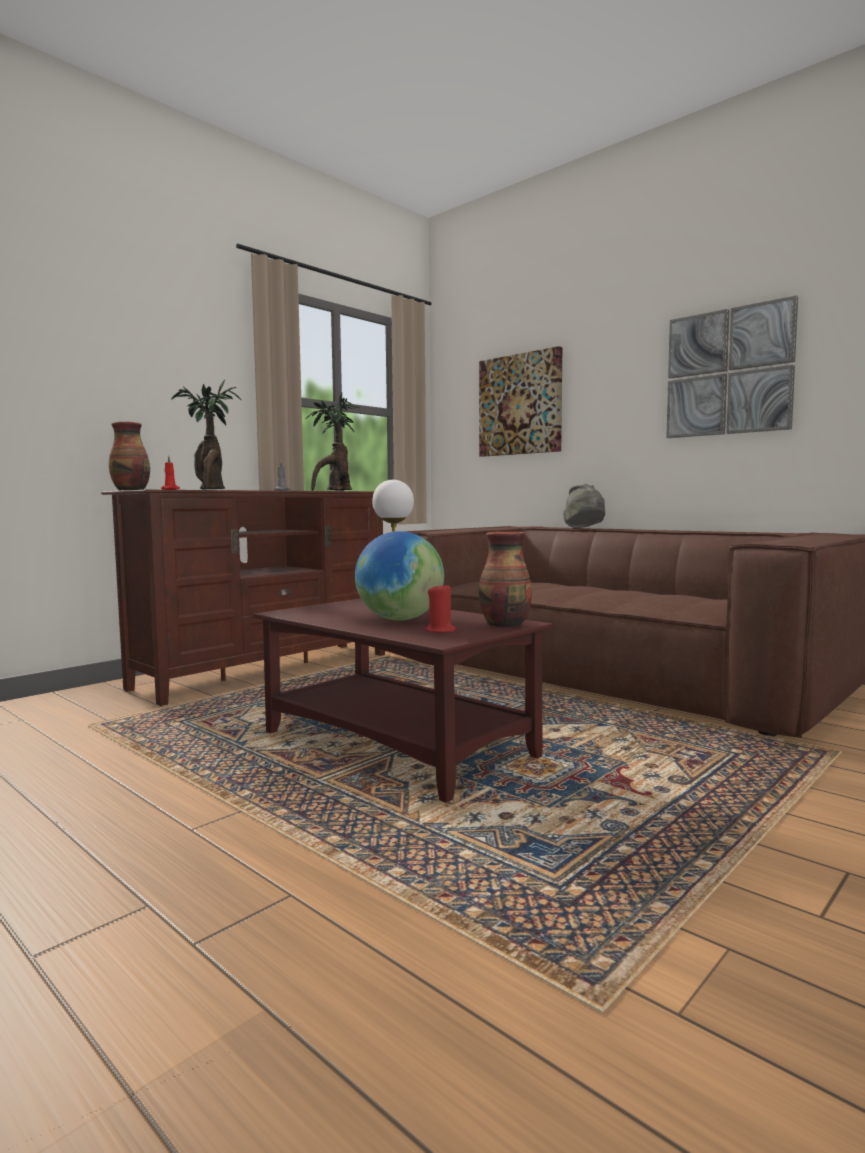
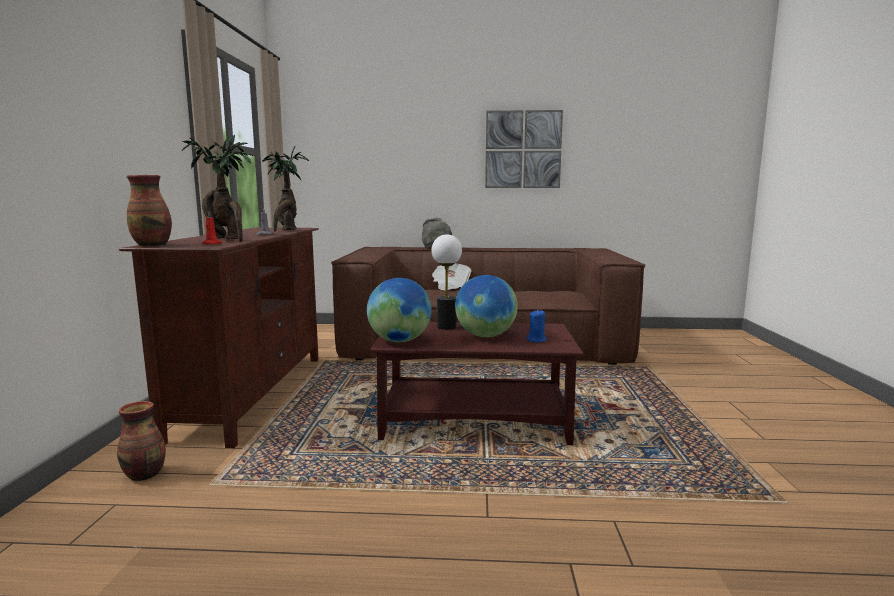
camera: 40 degrees left, 5 degrees up
red candle [426,583,456,633] -> blue candle [527,310,546,342]
vase [478,532,532,627] -> vase moved to [117,401,166,481]
picture [479,346,562,457] -> none
none -> globe [367,278,432,342]
none -> newspaper [432,263,472,290]

